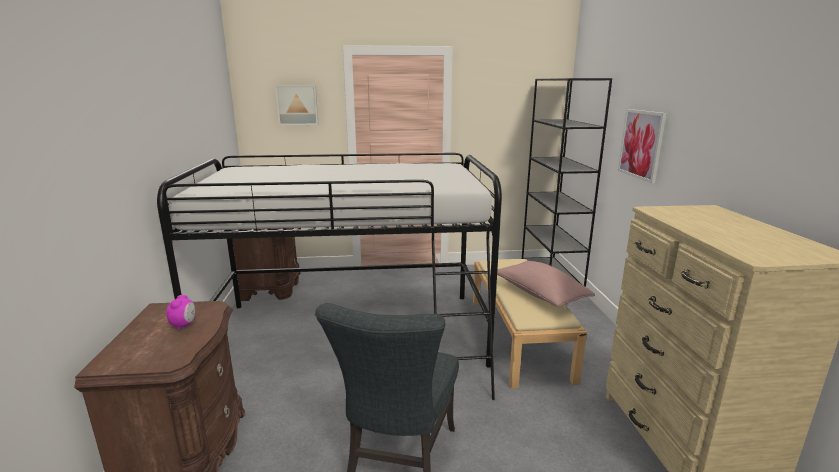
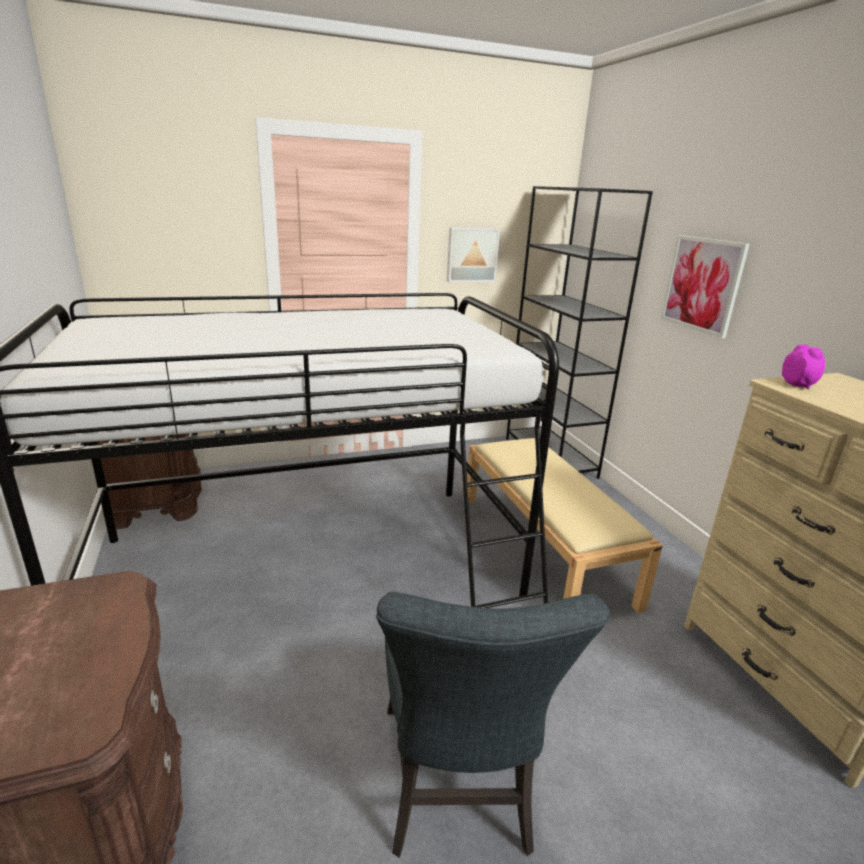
camera: 15 degrees left, 5 degrees up
alarm clock [166,295,196,330] -> alarm clock moved to [782,344,826,389]
picture [275,85,319,125] -> picture moved to [447,228,500,282]
pink pillow [497,261,595,307] -> none

